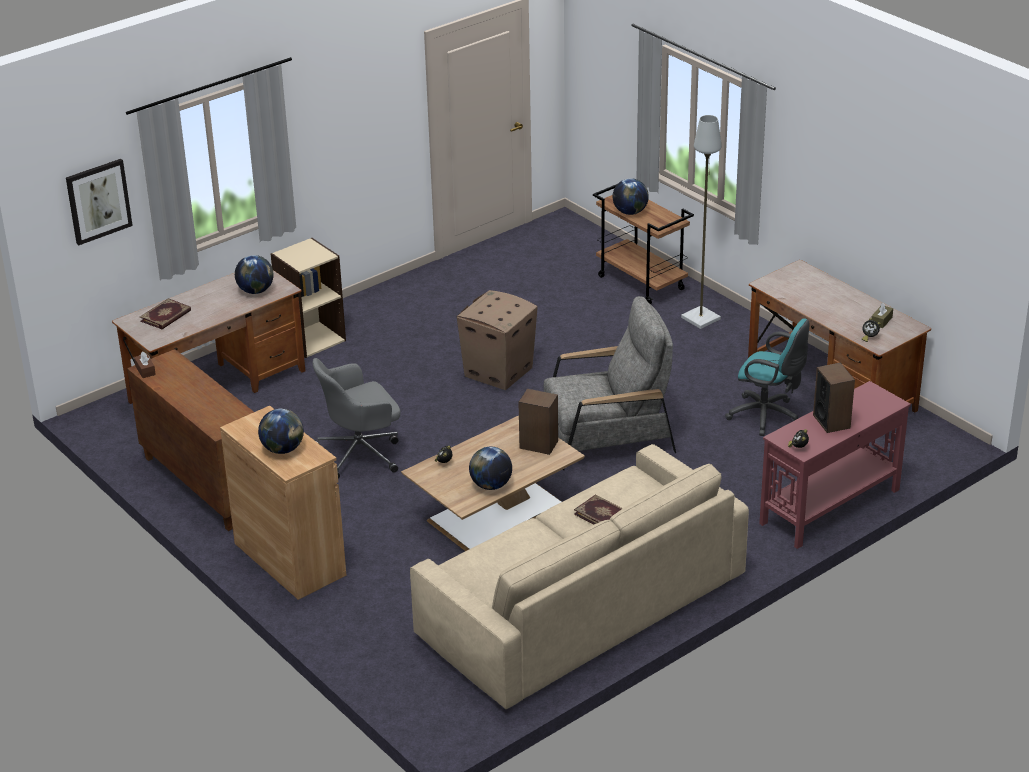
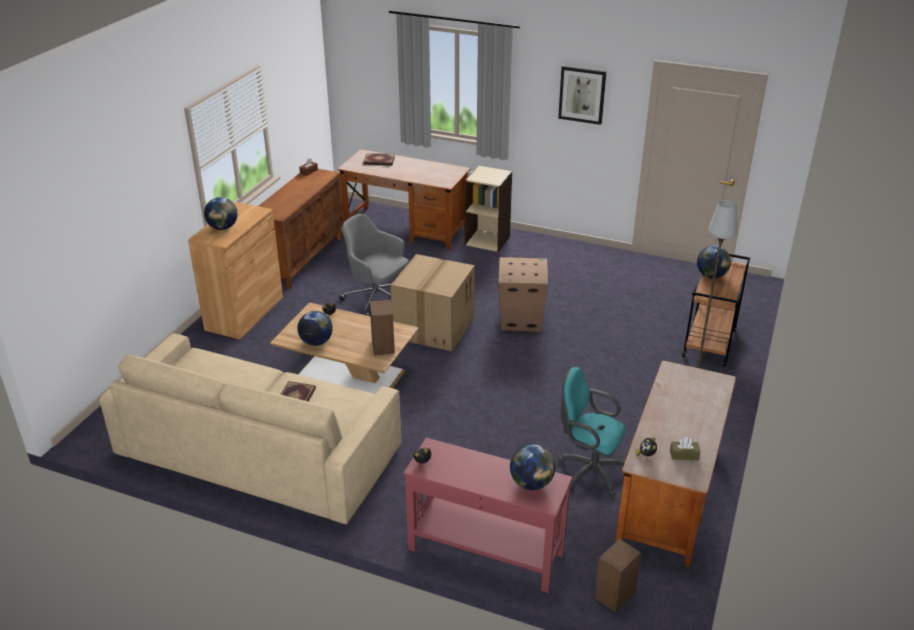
camera: 60 degrees right, 0 degrees up
picture [66,159,133,245] -> picture moved to [558,66,607,125]
globe [235,255,274,294] -> globe moved to [510,444,555,490]
grey armchair [544,296,676,470] -> none
turquoise office chair [725,318,809,436] -> turquoise office chair turned 120 degrees clockwise [558,367,625,497]
speaker [813,362,855,433] -> speaker moved to [594,539,641,613]
none -> cardboard box [391,254,475,351]

